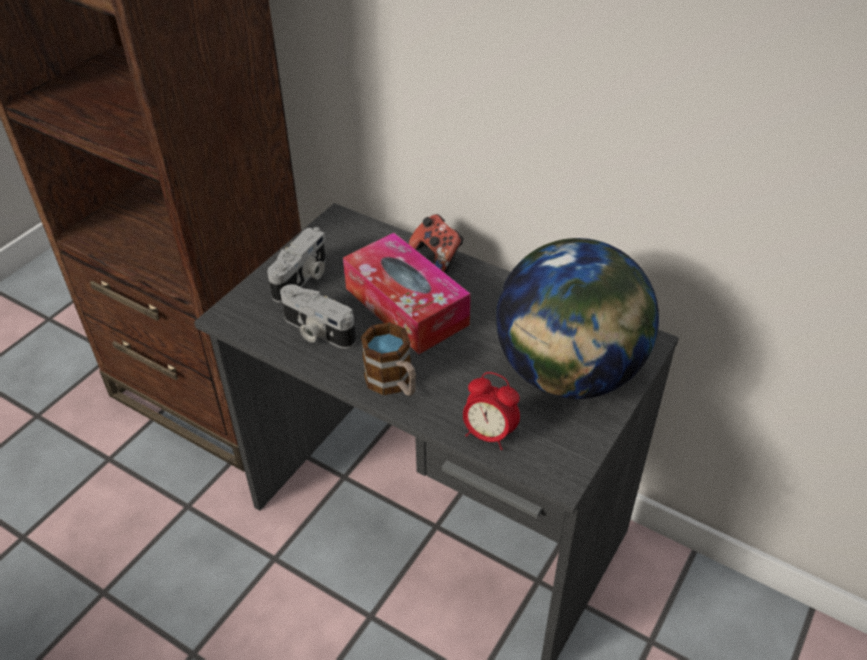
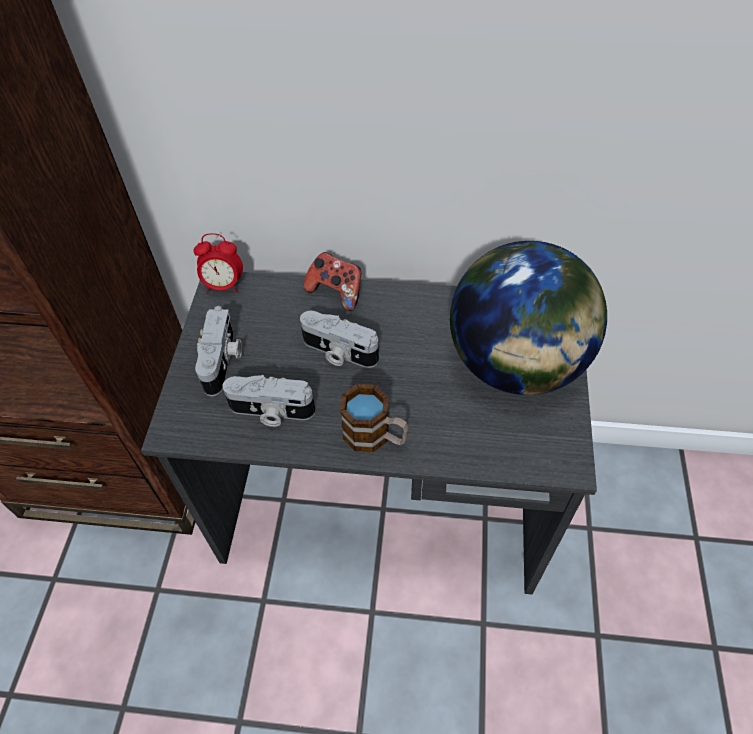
camera: 25 degrees left, 10 degrees up
tissue box [343,233,471,354] -> camera [300,311,379,368]
alarm clock [463,372,520,450] -> alarm clock moved to [194,233,243,293]

